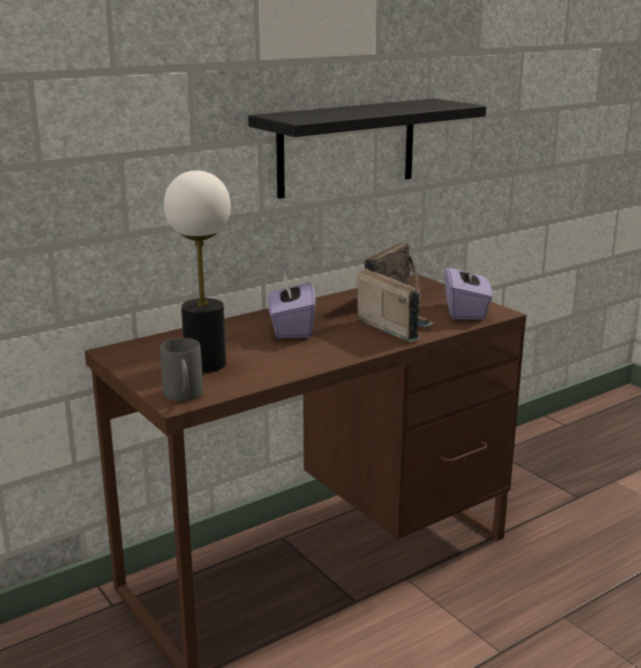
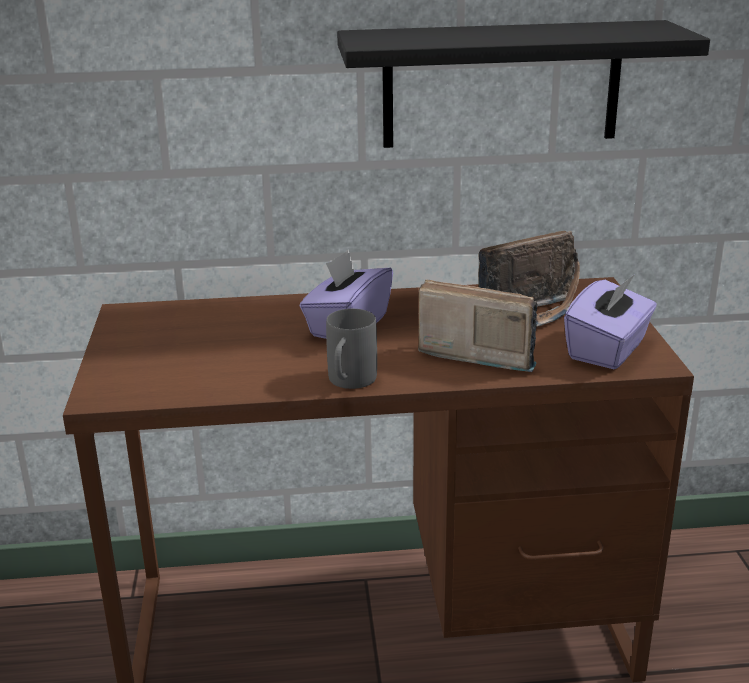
camera: 30 degrees right, 5 degrees up
grey mug [160,338,203,401] -> grey mug moved to [326,309,377,389]
table lamp [164,170,231,373] -> none
radio [357,269,435,342] -> radio turned 60 degrees counterclockwise [418,280,537,372]

